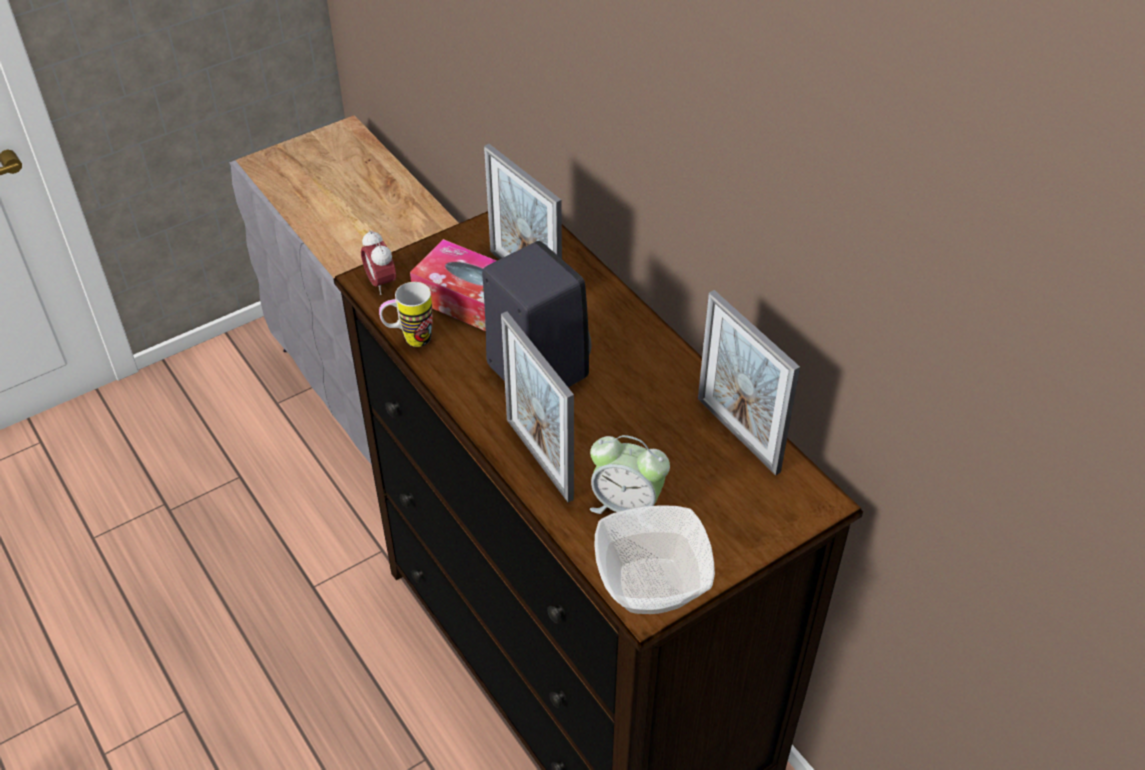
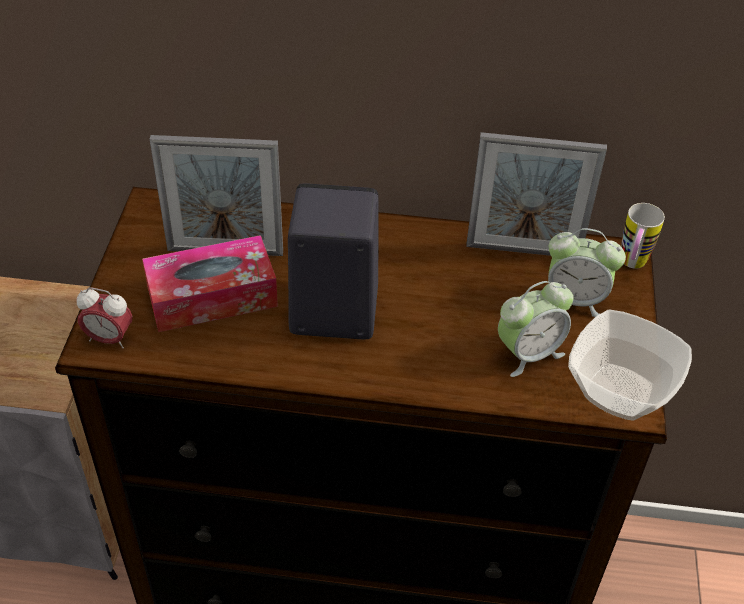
camera: 50 degrees left, 0 degrees up
mug [379,282,433,347] -> mug moved to [621,203,665,269]
picture frame [501,312,574,502] -> none
none -> alarm clock [548,228,626,317]

